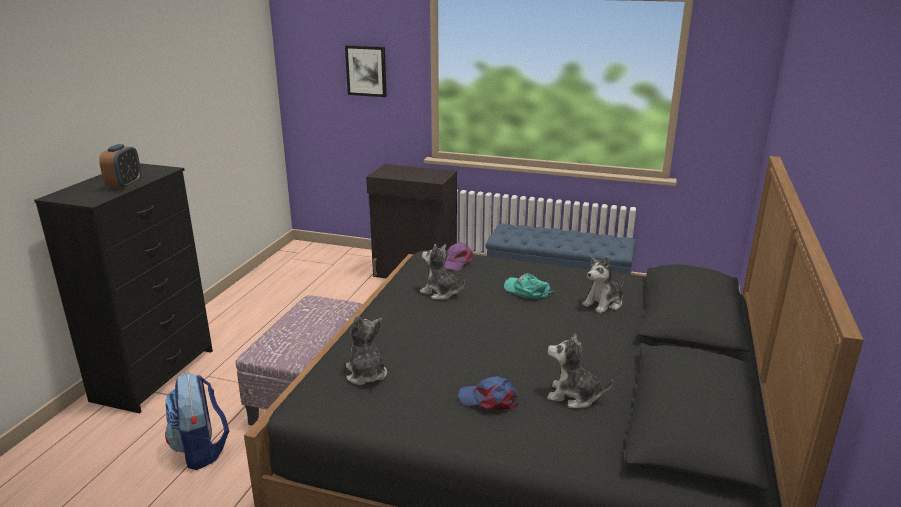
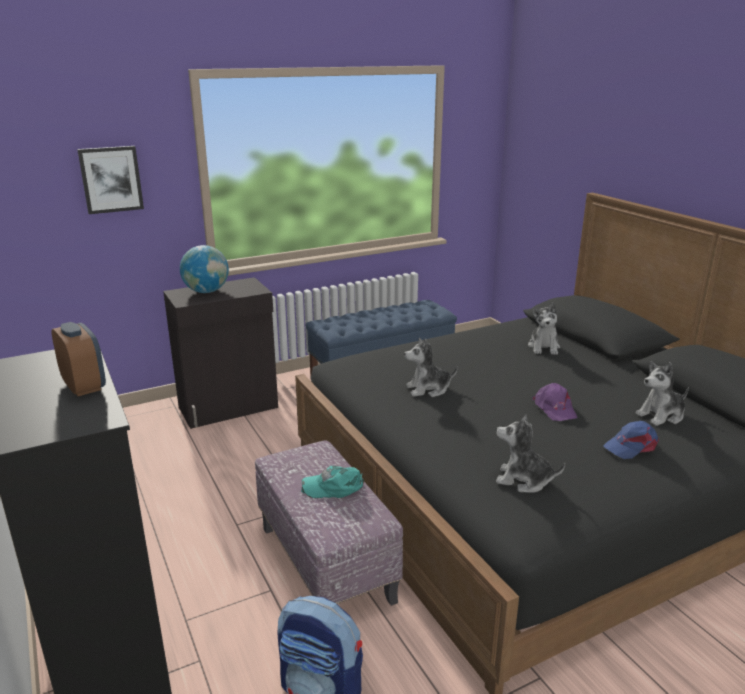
camera: 45 degrees left, 0 degrees up
purple cap [444,242,473,271] -> purple cap moved to [532,383,578,421]
turquoise cap [504,273,555,299] -> turquoise cap moved to [301,466,364,498]
none -> globe [180,245,229,293]

